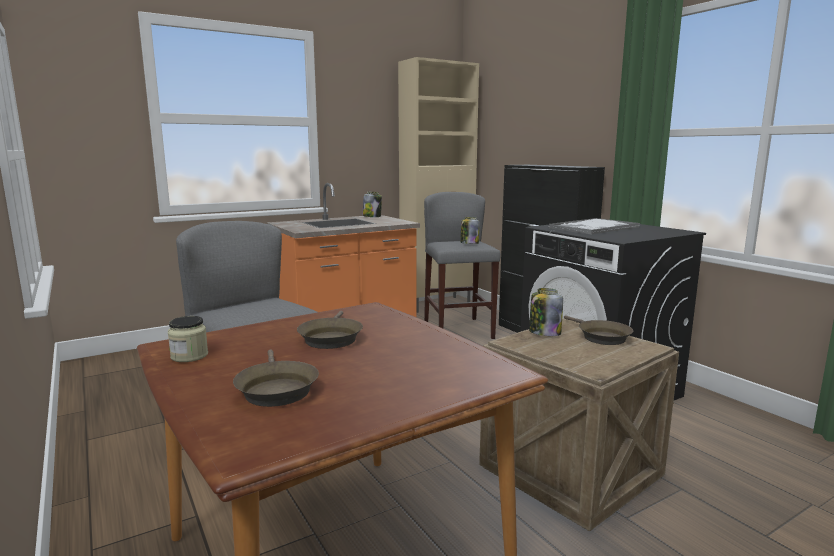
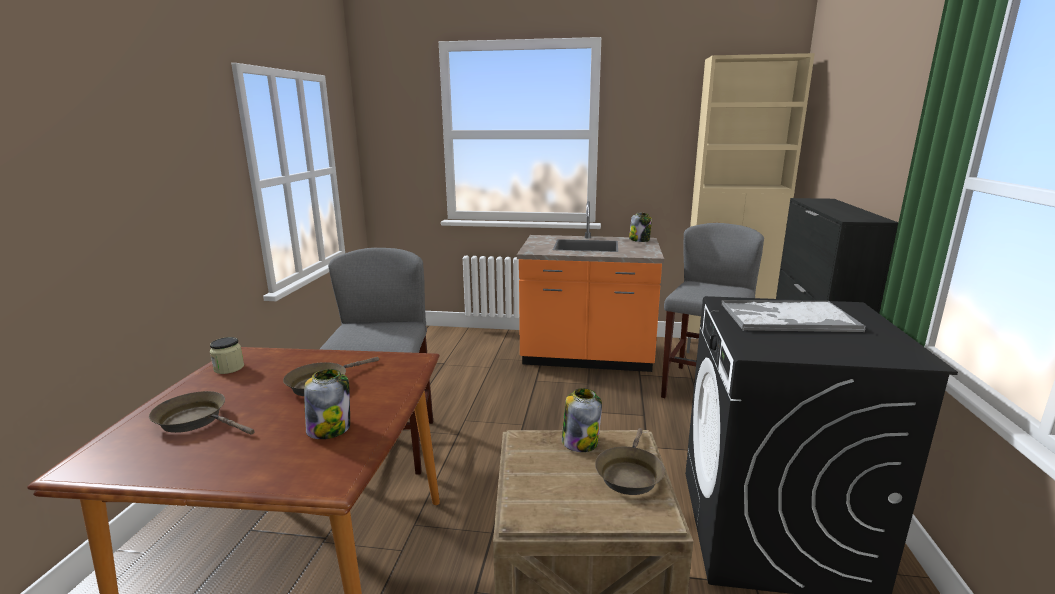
camera: 40 degrees right, 5 degrees up
brown frying pan [233,350,319,407] -> brown frying pan turned 90 degrees clockwise [149,391,255,435]
jar [460,217,480,244] -> jar moved to [304,369,350,439]

